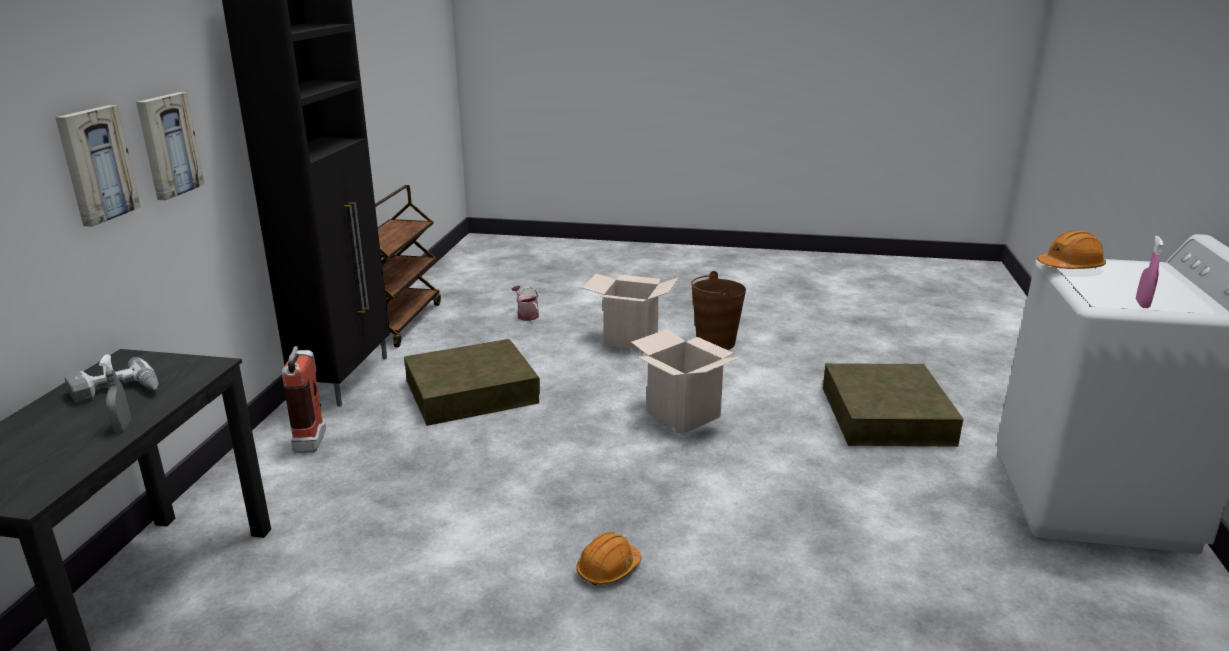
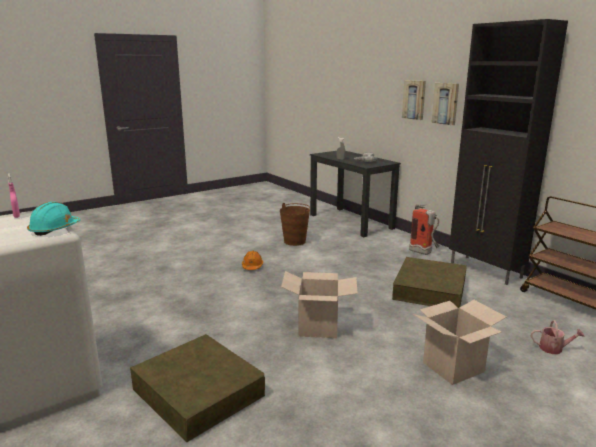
camera: 135 degrees right, 5 degrees down
brown bucket [691,271,746,350] -> brown bucket moved to [280,203,310,246]
orange hard hat [1037,230,1106,269] -> turquoise hard hat [27,202,80,236]

